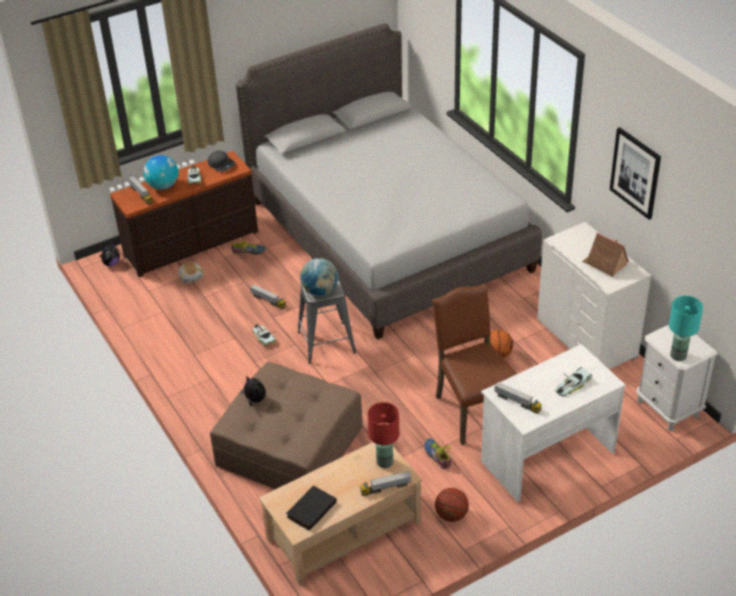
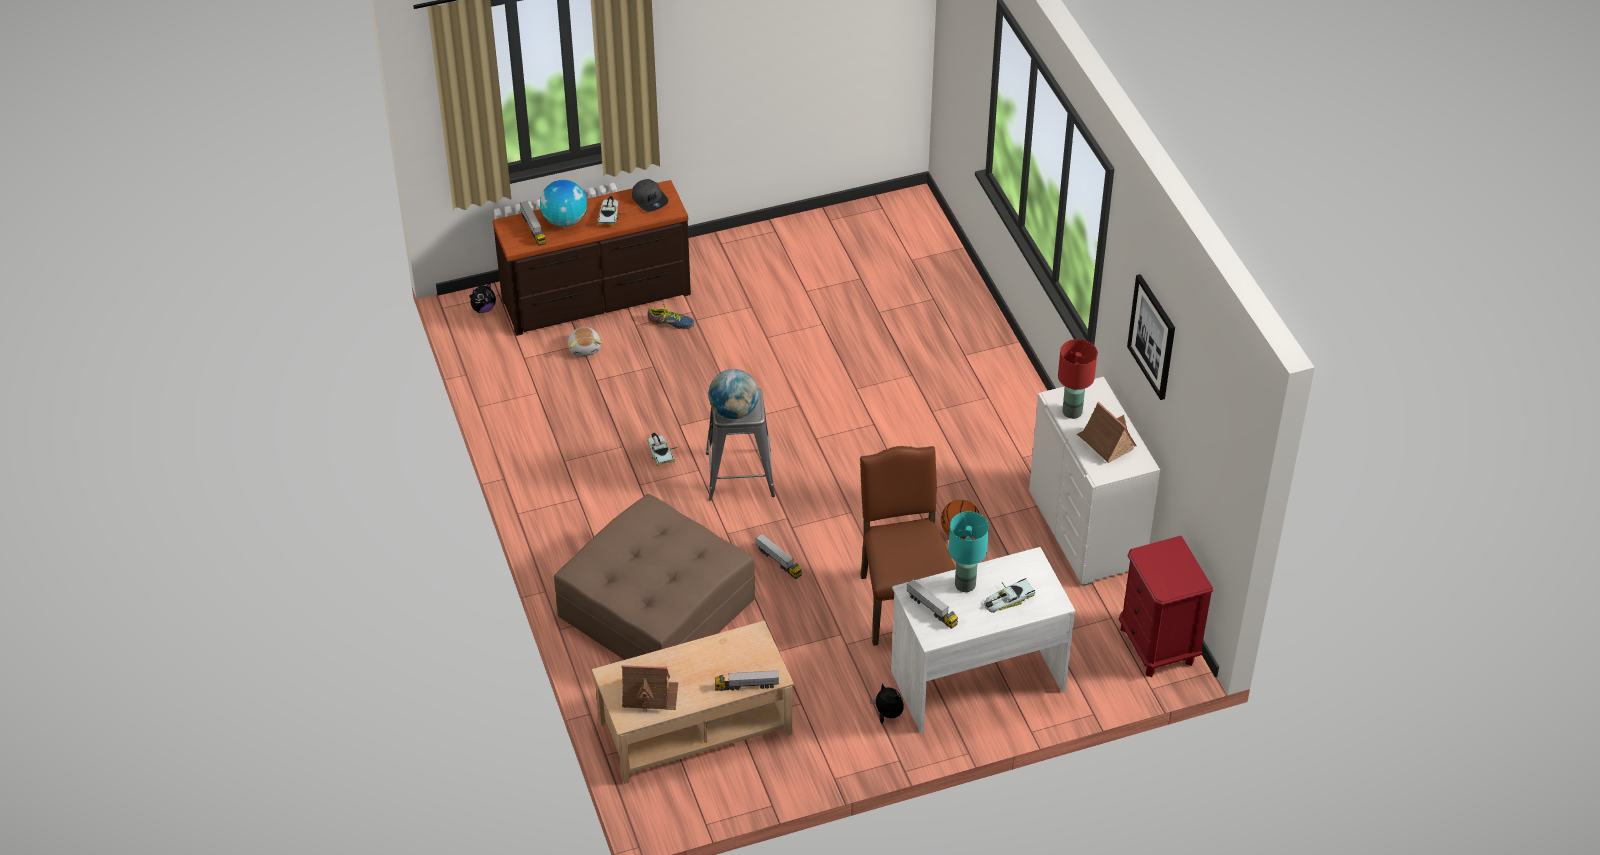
camera: 10 degrees right, 5 degrees up
grey bed [236,23,542,339] -> none
plush toy [240,375,266,406] -> plush toy moved to [870,683,904,724]
toy truck [250,285,286,309] -> toy truck moved to [756,534,802,579]
black book [286,485,337,531] -> toy house [621,665,678,713]
red table lamp [367,402,399,468] -> red table lamp moved to [1058,339,1097,419]
shoe [424,438,451,470] -> none
basketball [435,488,469,522] -> none
white nightstand [636,325,718,431] -> red nightstand [1119,536,1213,677]
turquoise table lamp [669,296,703,361] -> turquoise table lamp moved to [948,512,989,592]

